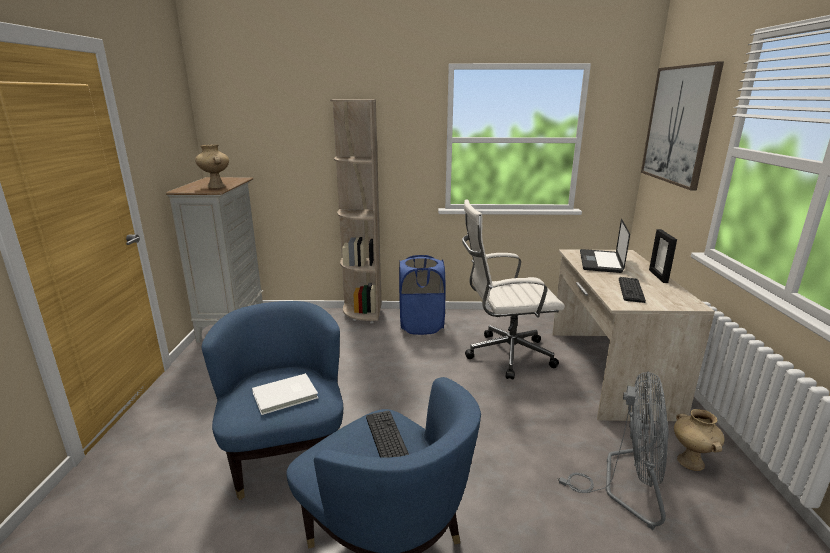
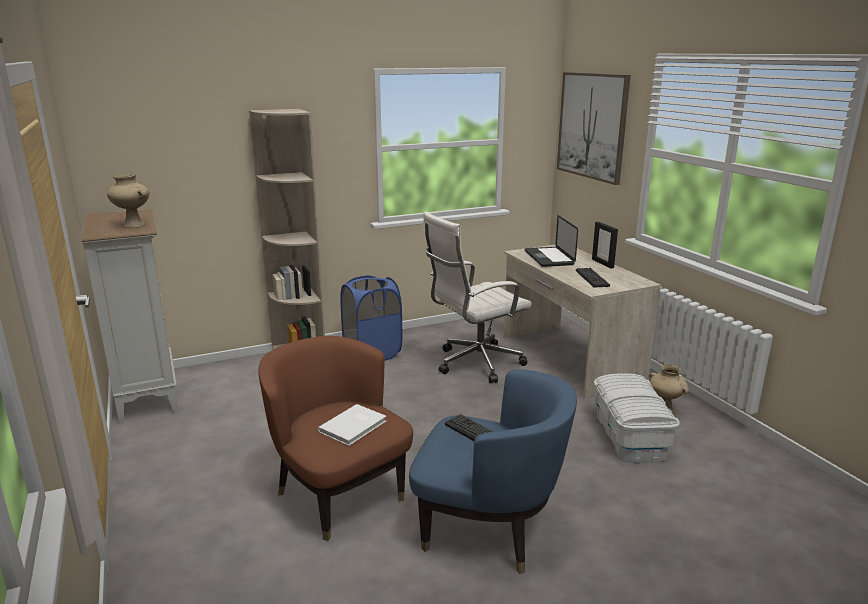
camera: 25 degrees left, 0 degrees up
blue armchair [202,301,343,500] -> brown armchair [259,336,413,541]
grey fan [557,371,668,530] -> white storage box [594,373,680,463]

